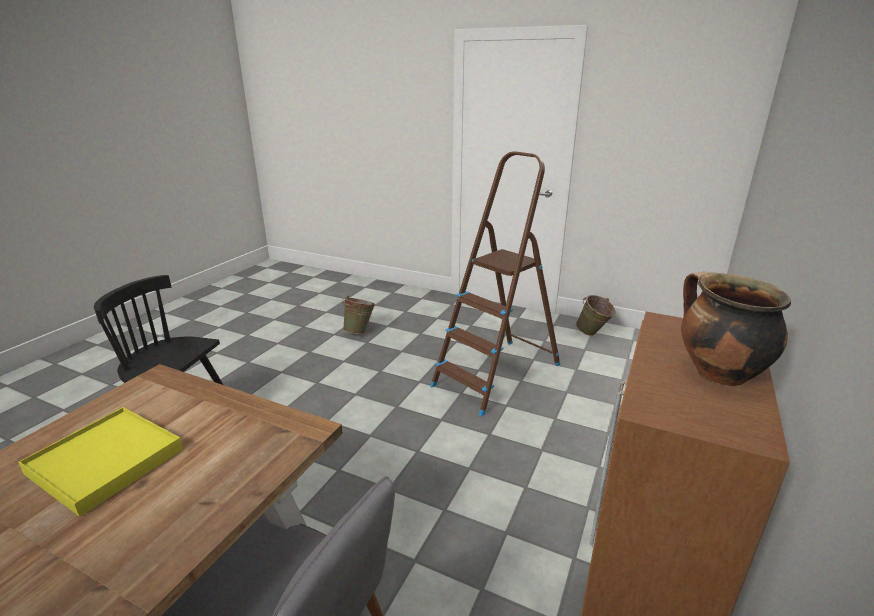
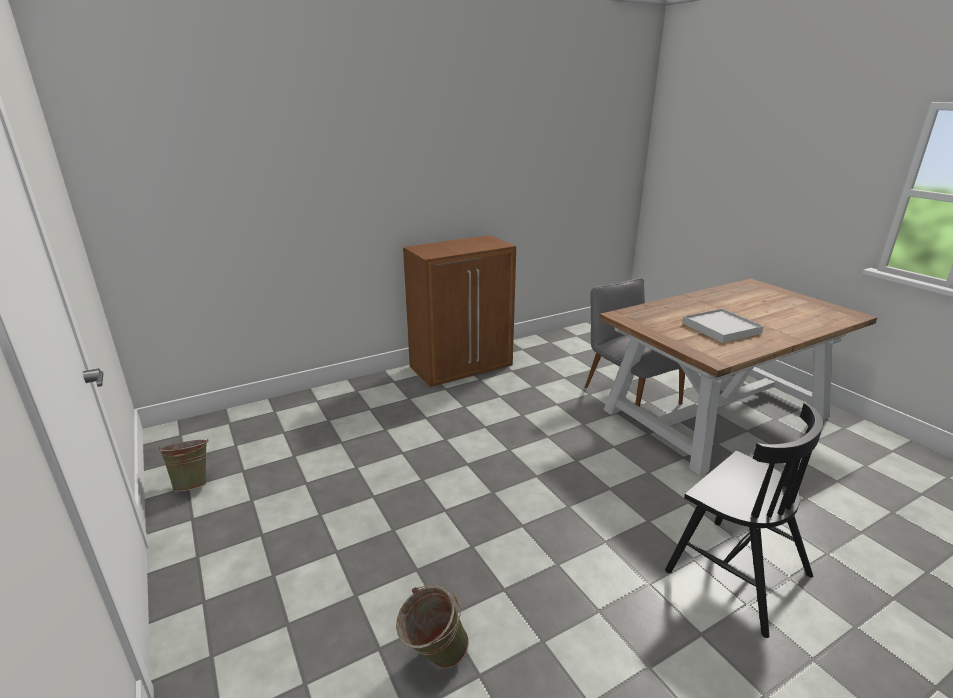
camera: 145 degrees left, 0 degrees up
yellow tray [18,407,183,517] -> white tray [683,309,764,343]
brown step ladder [430,151,560,416] -> none
cooking pot [681,272,791,386] -> none

